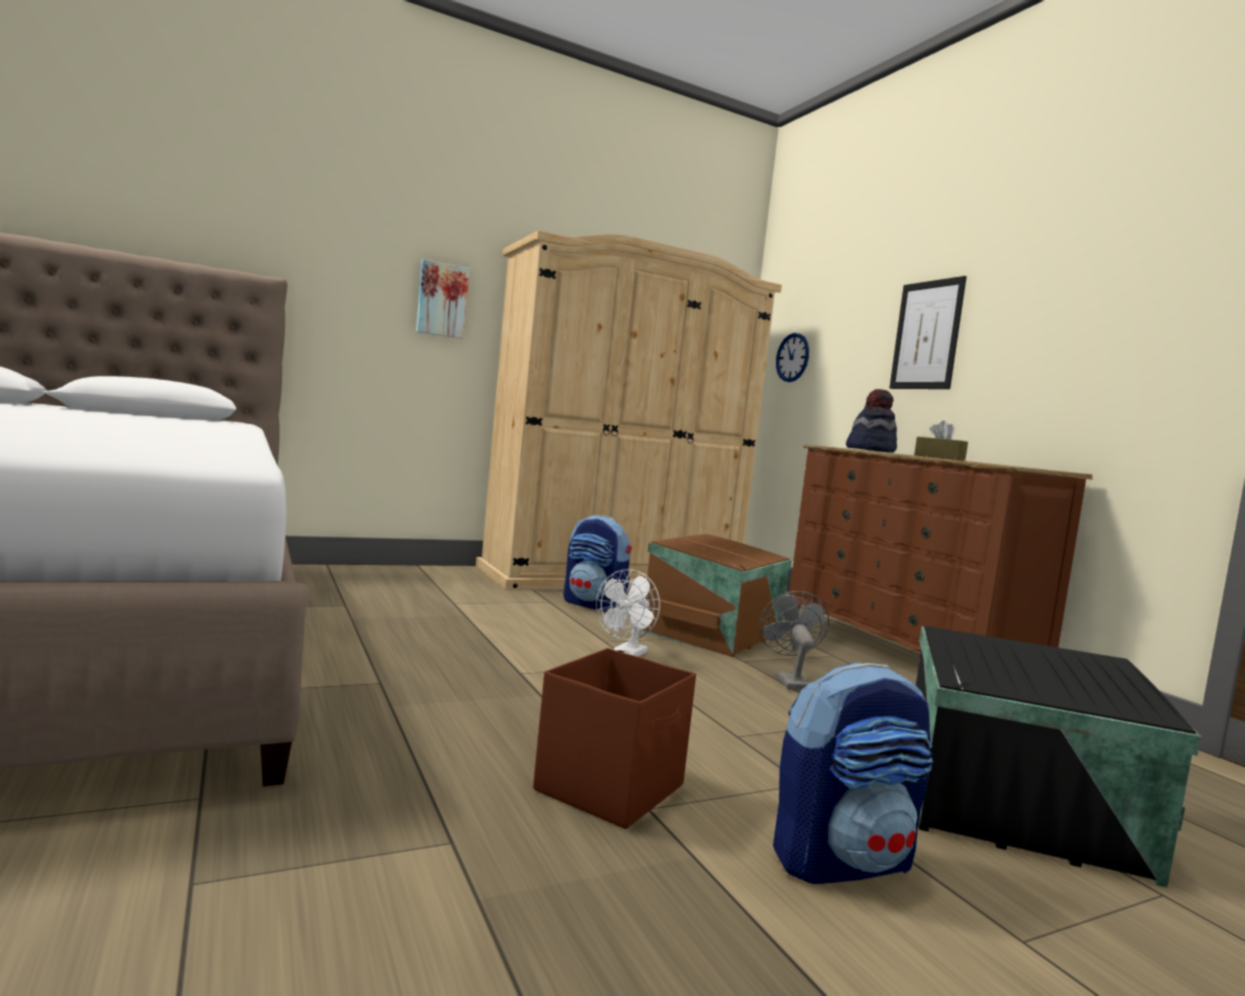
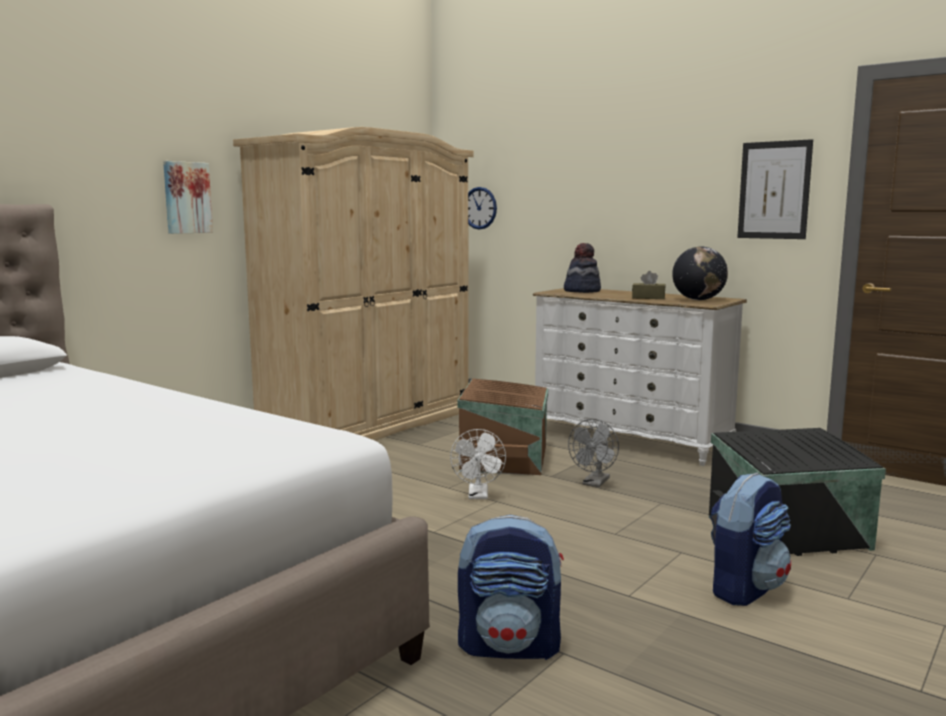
camera: 25 degrees left, 5 degrees up
brown storage box [533,648,696,829] -> none
backpack [563,515,632,612] -> backpack moved to [458,515,564,660]
grey fan [759,591,829,690] -> grey fan turned 120 degrees counterclockwise [568,419,619,487]
brown dresser [789,444,1093,652] -> white dresser [533,288,747,466]
picture [889,276,967,389] -> picture moved to [737,139,813,239]
none -> globe [672,247,728,300]

